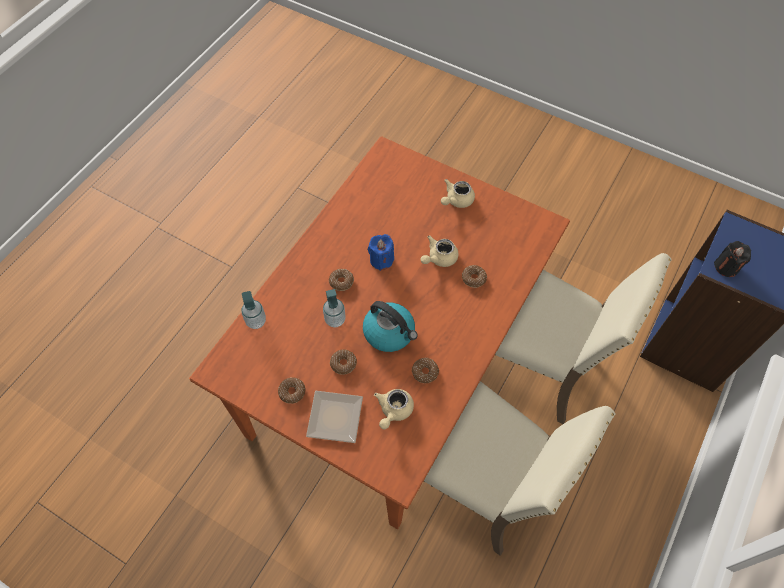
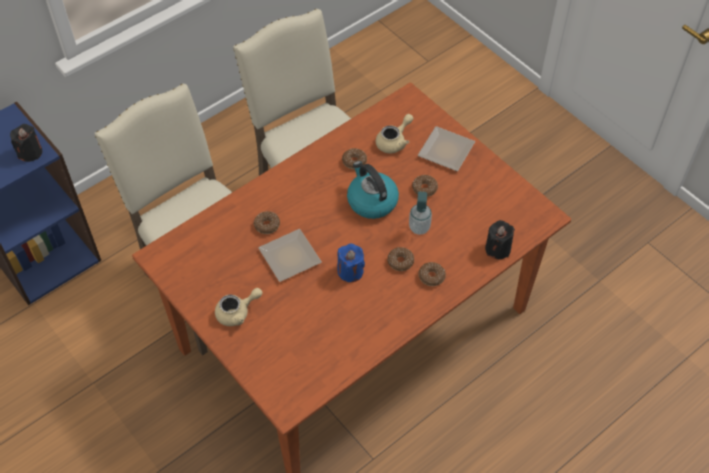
camera: 160 degrees left, 5 degrees down
soap dispenser [241,291,266,329] -> black candle [485,220,515,259]
donut [278,377,306,404] -> donut moved to [418,262,446,286]
beige teapot [421,235,459,267] -> plate [258,229,322,282]

